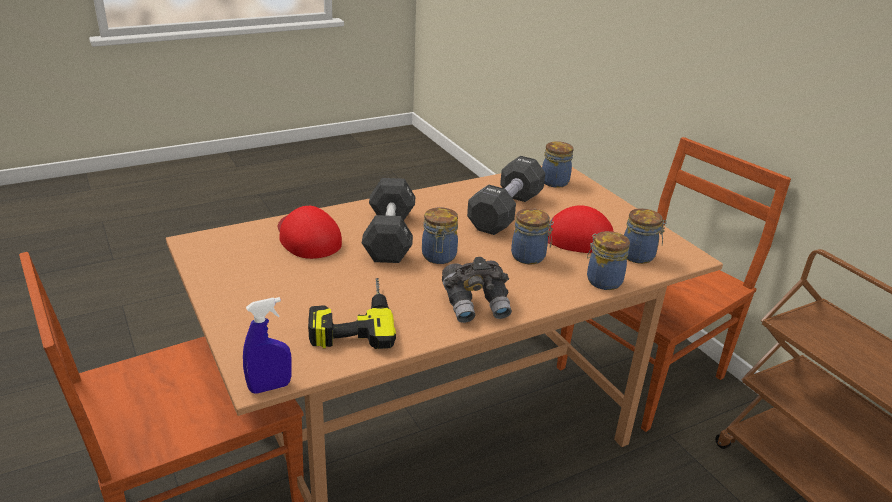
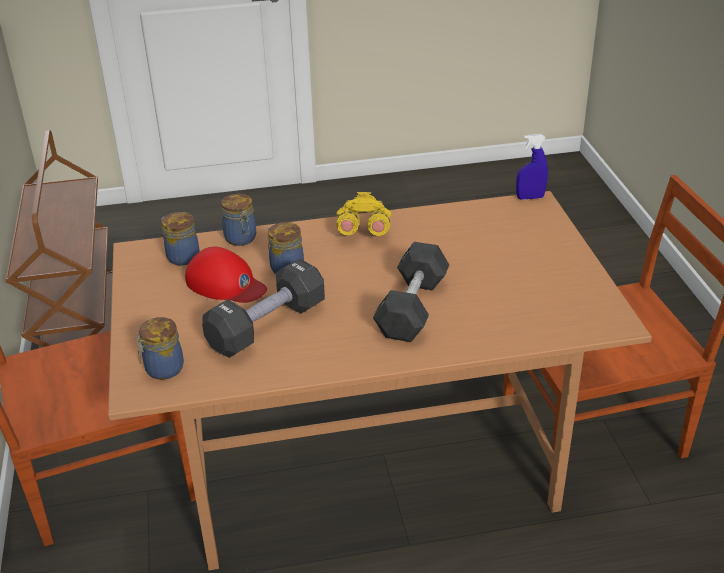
camera: 160 degrees left, 5 degrees up
red cap [278,206,342,259] -> none
power drill [308,278,396,349] -> none
jar [422,207,458,264] -> none
grey binoculars [442,257,512,323] -> yellow binoculars [336,192,391,236]

